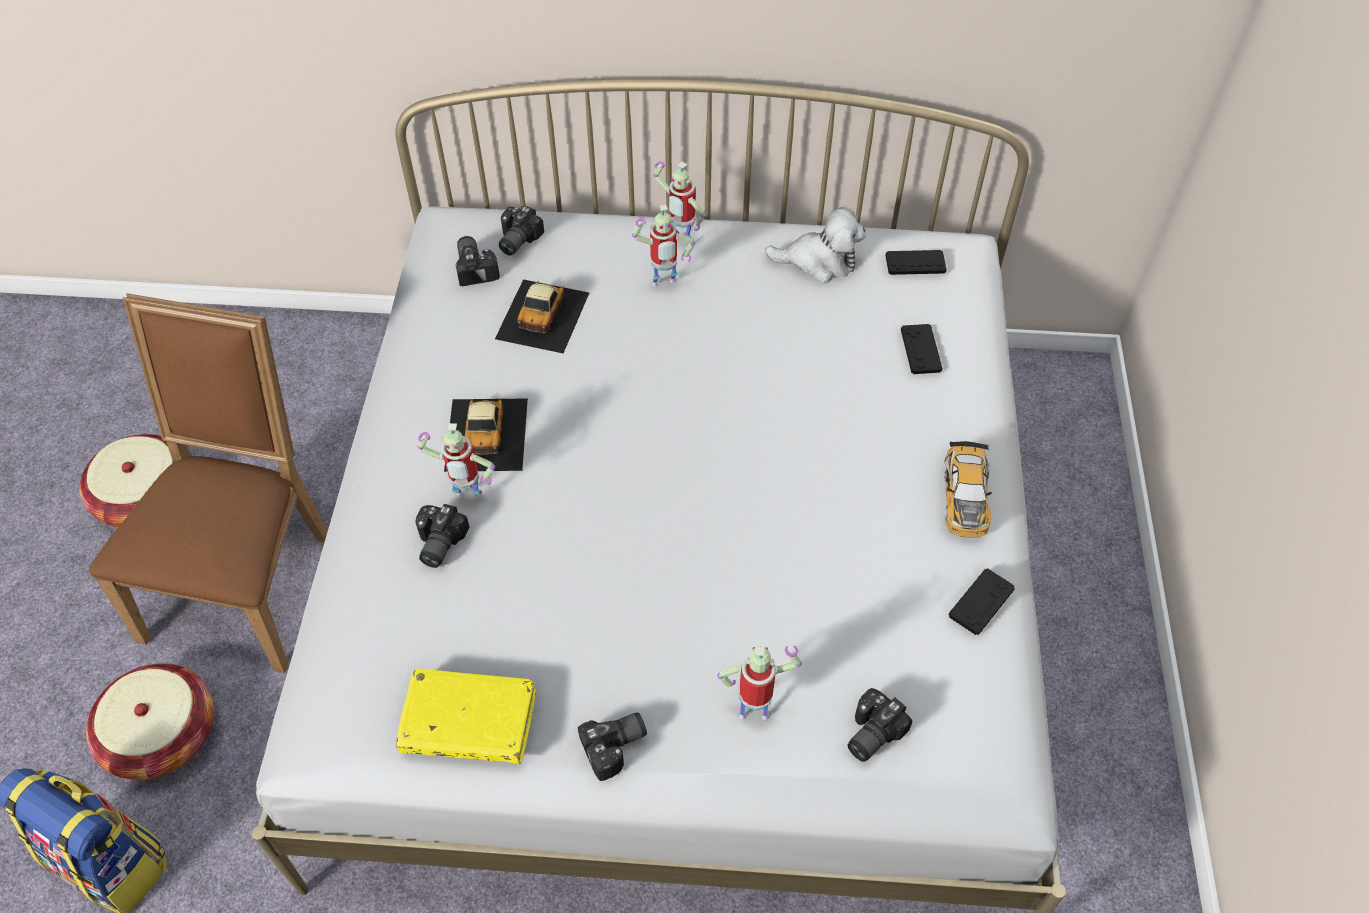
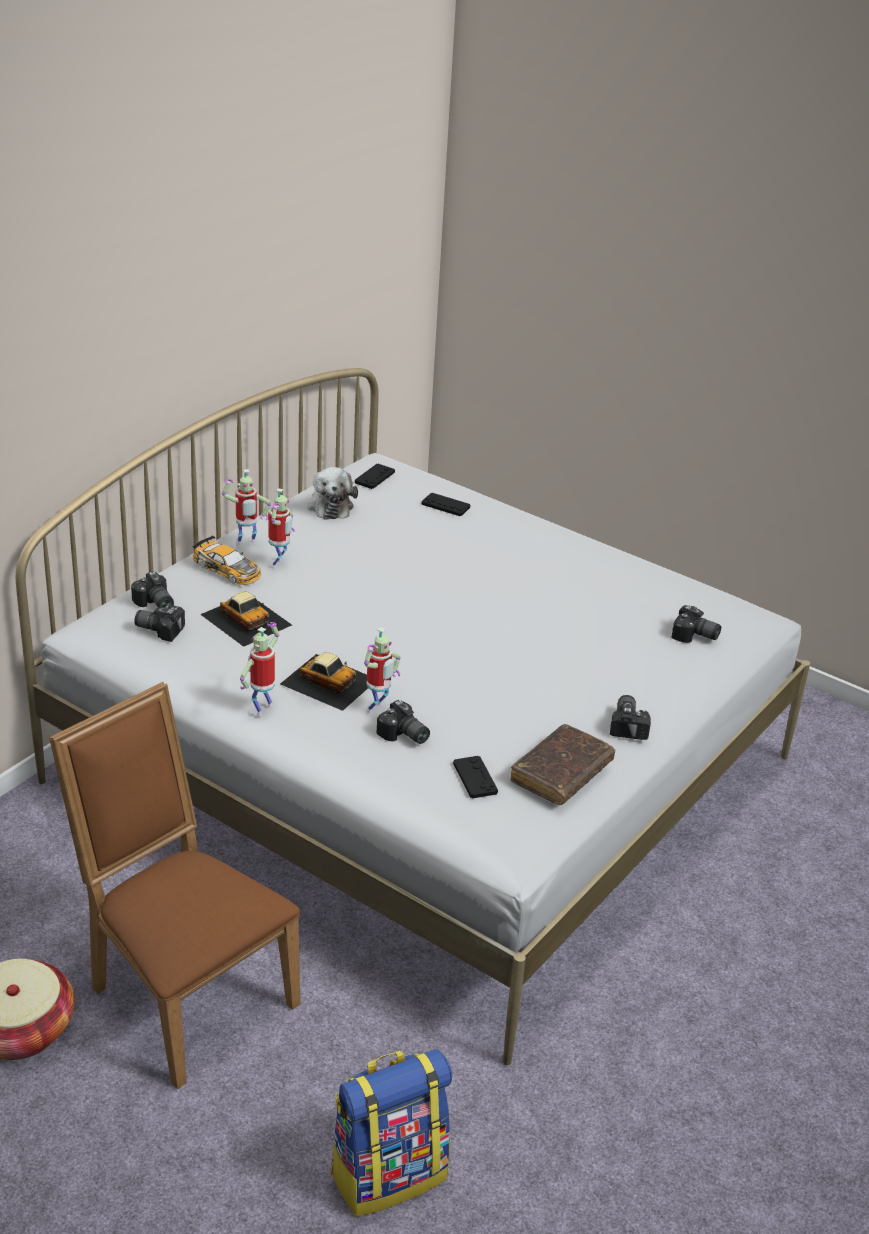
camera: 60 degrees left, 20 degrees down
basket [86,663,214,780] -> none
yellow book [396,669,536,764] -> brown book [510,724,615,805]
toy robot [717,645,802,720] -> toy robot moved to [240,622,279,716]
plush toy [765,207,866,283] -> plush toy turned 135 degrees clockwise [307,467,358,520]
camera [848,688,913,762] -> camera turned 45 degrees counterclockwise [671,605,721,643]
toy car [944,441,992,538] -> toy car moved to [193,536,261,585]
black game controller [949,569,1015,635] -> black game controller moved to [453,756,498,799]

